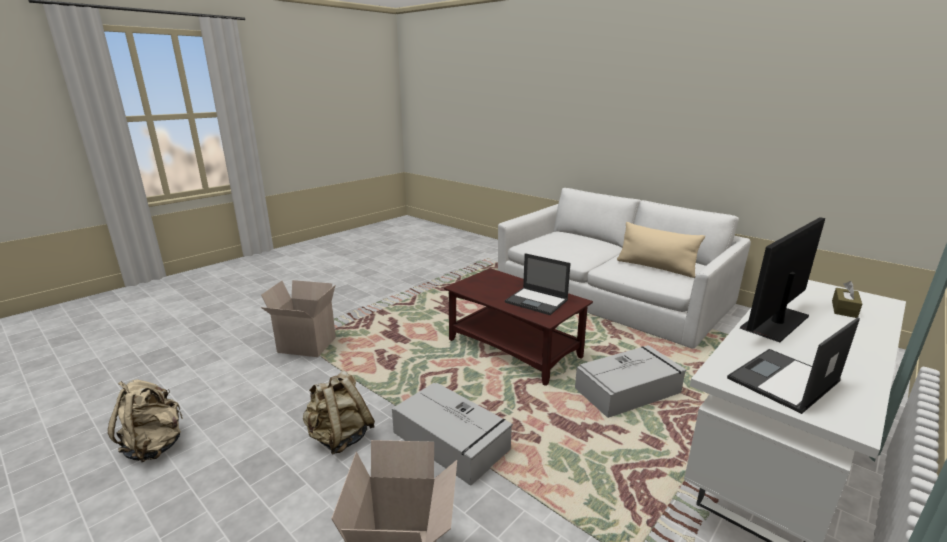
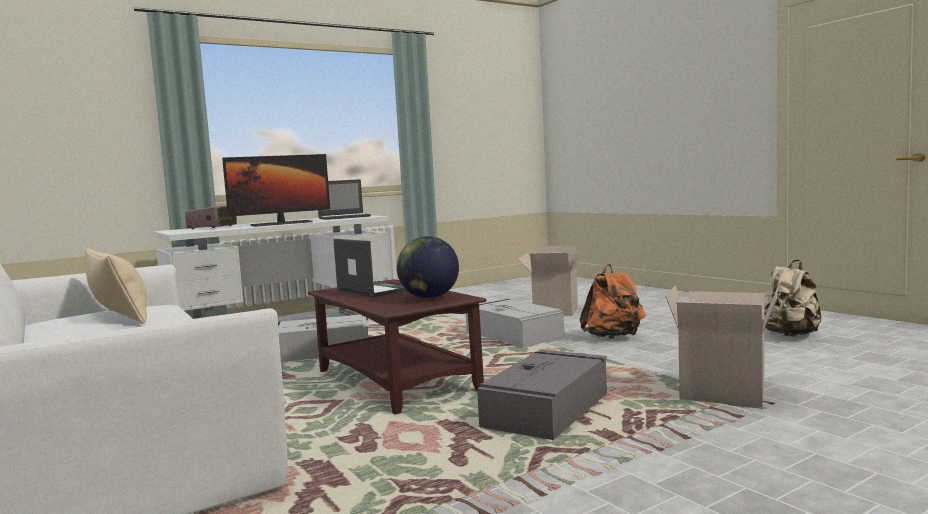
camera: 165 degrees left, 15 degrees down
beige backpack [303,371,375,455] -> orange backpack [580,264,646,338]
brown tissue box [832,281,862,318] -> radio [185,206,237,229]
none -> globe [397,236,459,299]
none -> grey storage box [477,349,607,440]

